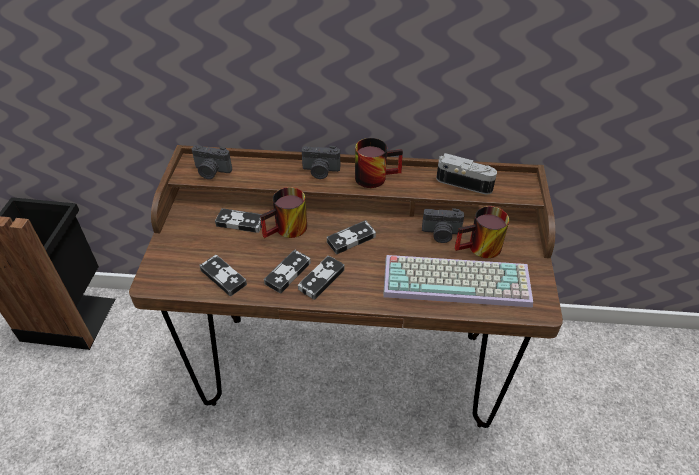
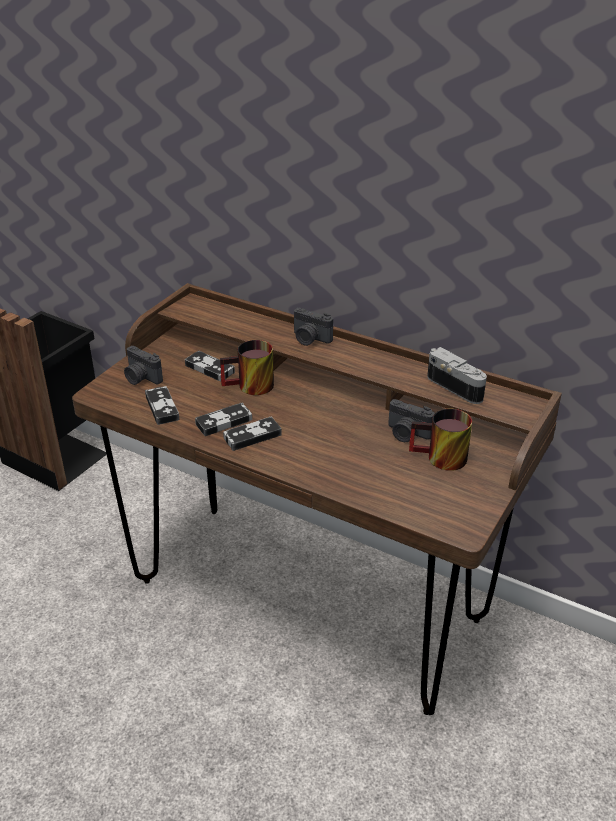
camera: 25 degrees right, 10 degrees down
camera [192,145,232,179] -> camera moved to [124,346,163,385]
game controller [327,220,376,254] -> none
mug [355,138,403,188] -> none
keyboard [383,255,533,308] -> none

